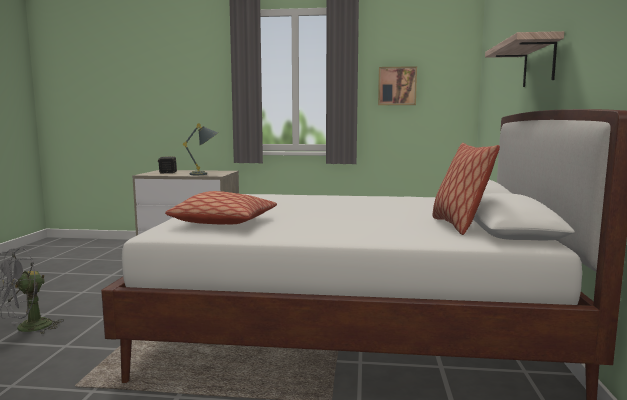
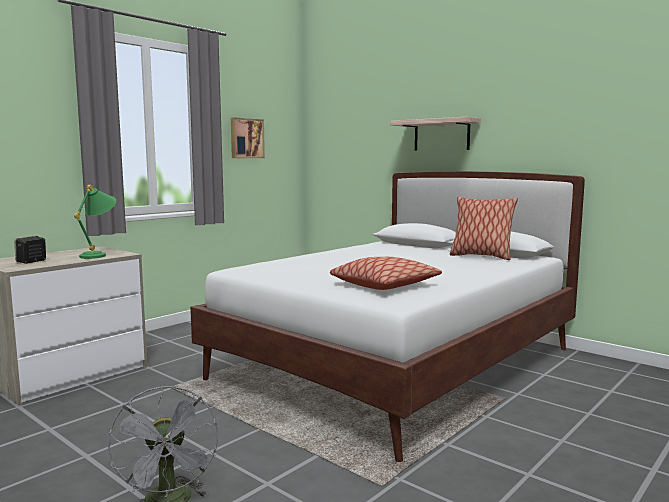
camera: 55 degrees left, 0 degrees up
grey table lamp [183,123,218,175] -> green table lamp [74,185,116,259]

